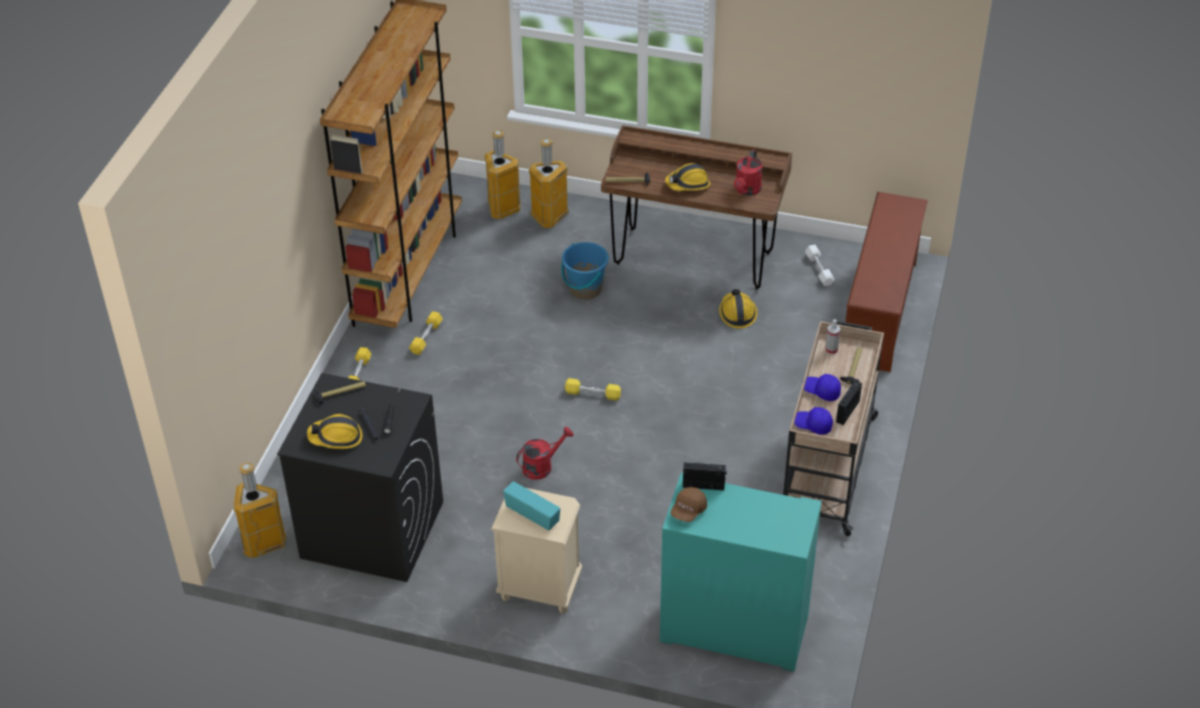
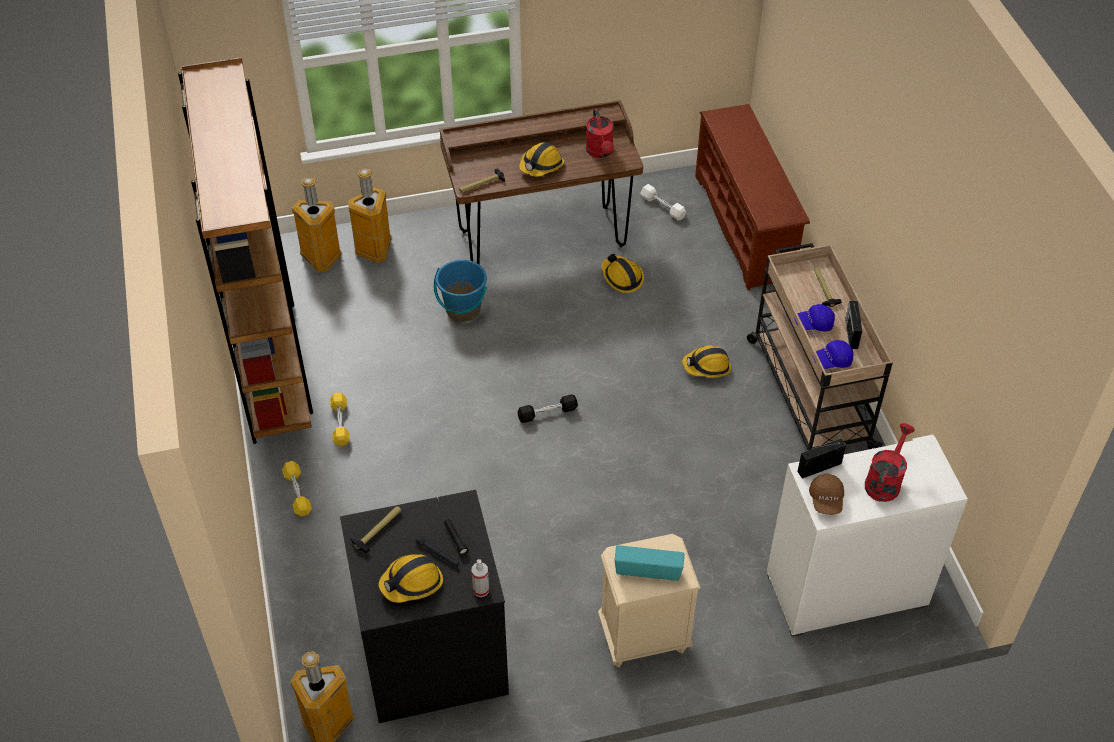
camera: 30 degrees left, 5 degrees up
red watering can [516,427,574,480] -> red watering can moved to [865,423,915,502]
yellow dumbbell [565,378,621,401] -> black dumbbell [518,394,578,423]
turquoise cabinet [660,473,822,672] -> white cabinet [767,434,968,637]
spray bottle [825,319,840,354] -> spray bottle moved to [472,559,489,597]
none -> hard hat [682,345,731,377]

